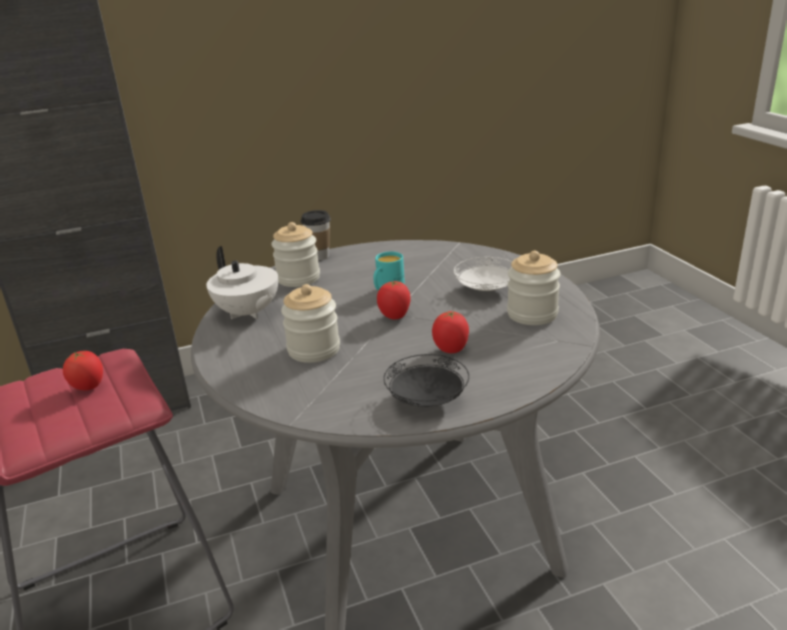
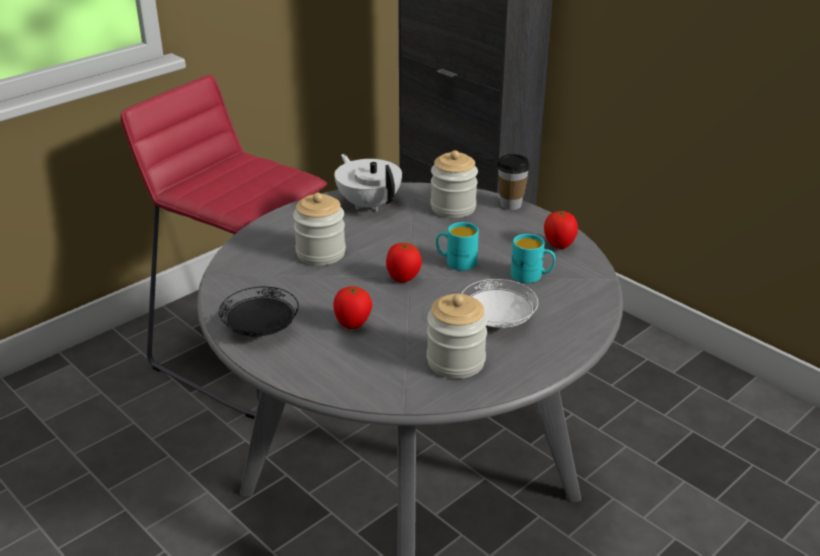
camera: 65 degrees right, 5 degrees up
tomato [63,351,103,391] -> tomato moved to [544,211,578,249]
white teapot [206,246,278,319] -> white teapot turned 120 degrees clockwise [335,154,402,211]
none -> turquoise mug [511,234,555,283]

